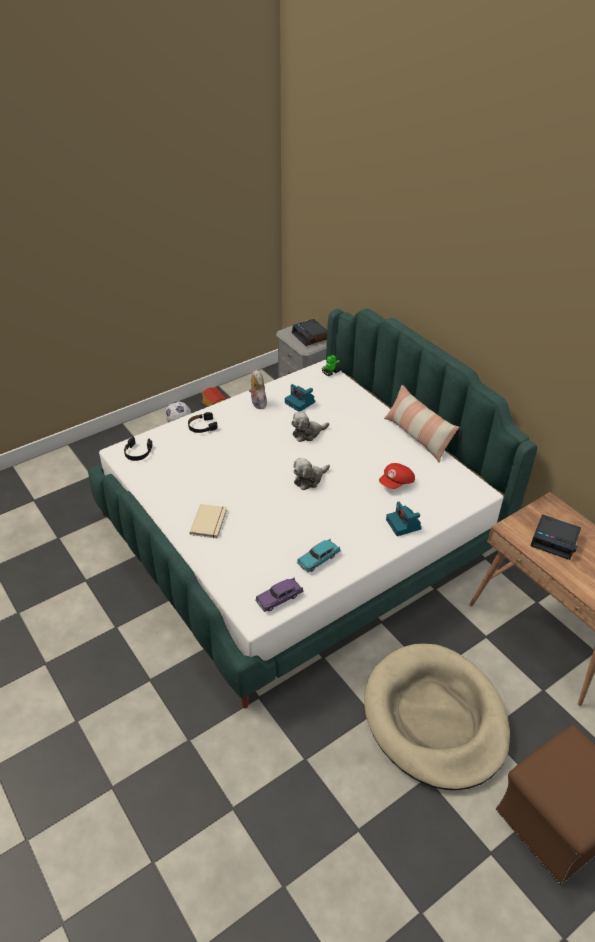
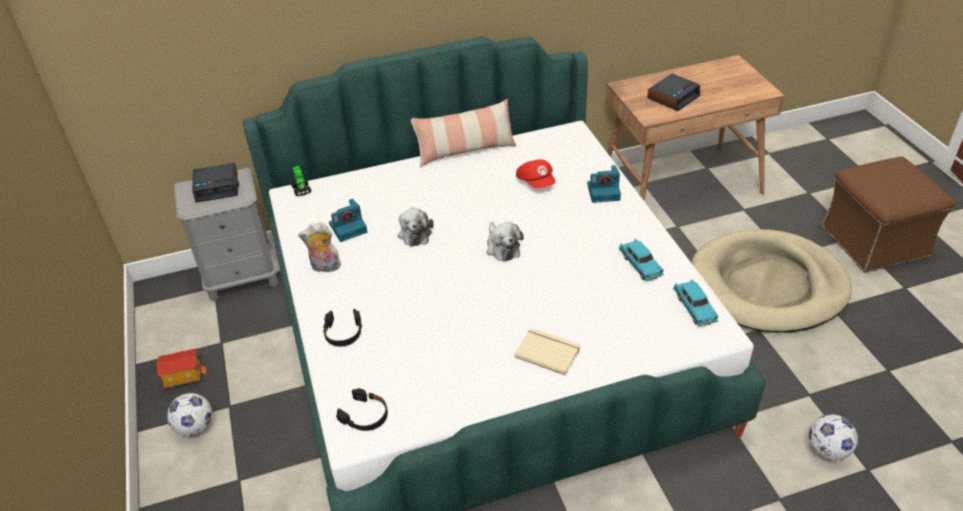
camera: 70 degrees left, 0 degrees up
purple toy car [255,578,304,612] -> turquoise toy car [673,279,718,326]
none -> football [809,414,858,460]

